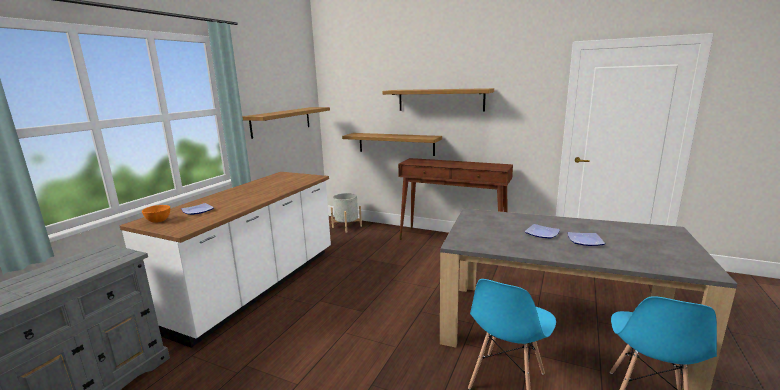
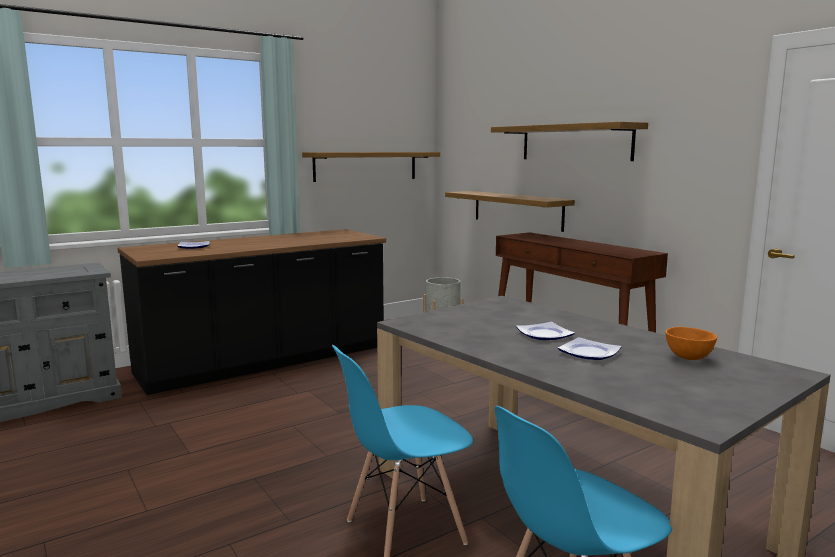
camera: 30 degrees right, 5 degrees down
white counter [120,172,331,348] -> black counter [118,229,386,395]
orange bowl [142,205,170,223] -> orange bowl moved to [666,327,717,360]

